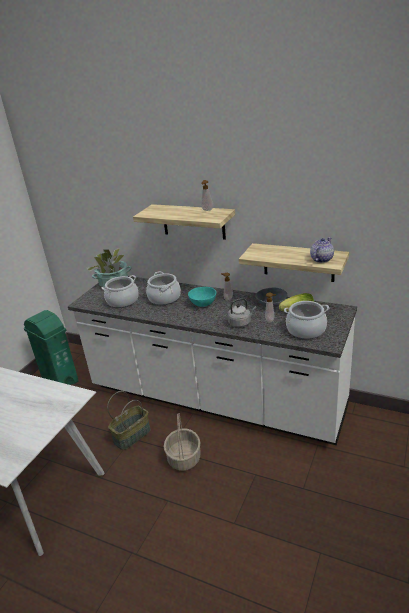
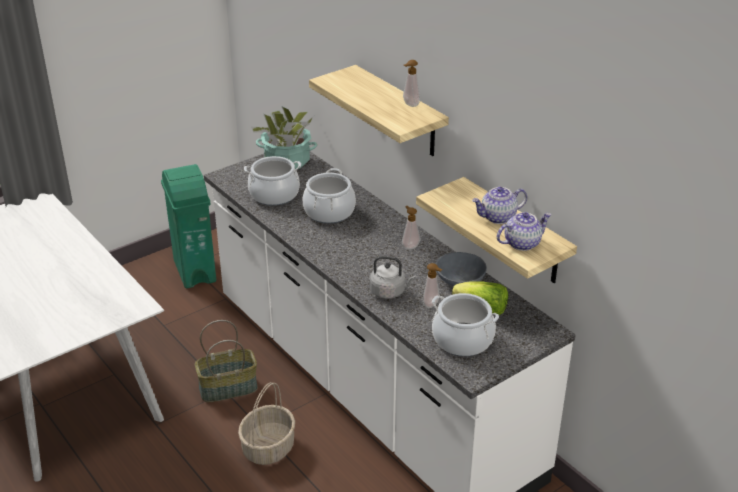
camera: 25 degrees right, 5 degrees up
turquoise bowl [188,287,216,307] -> none
none -> teapot [472,187,527,224]

